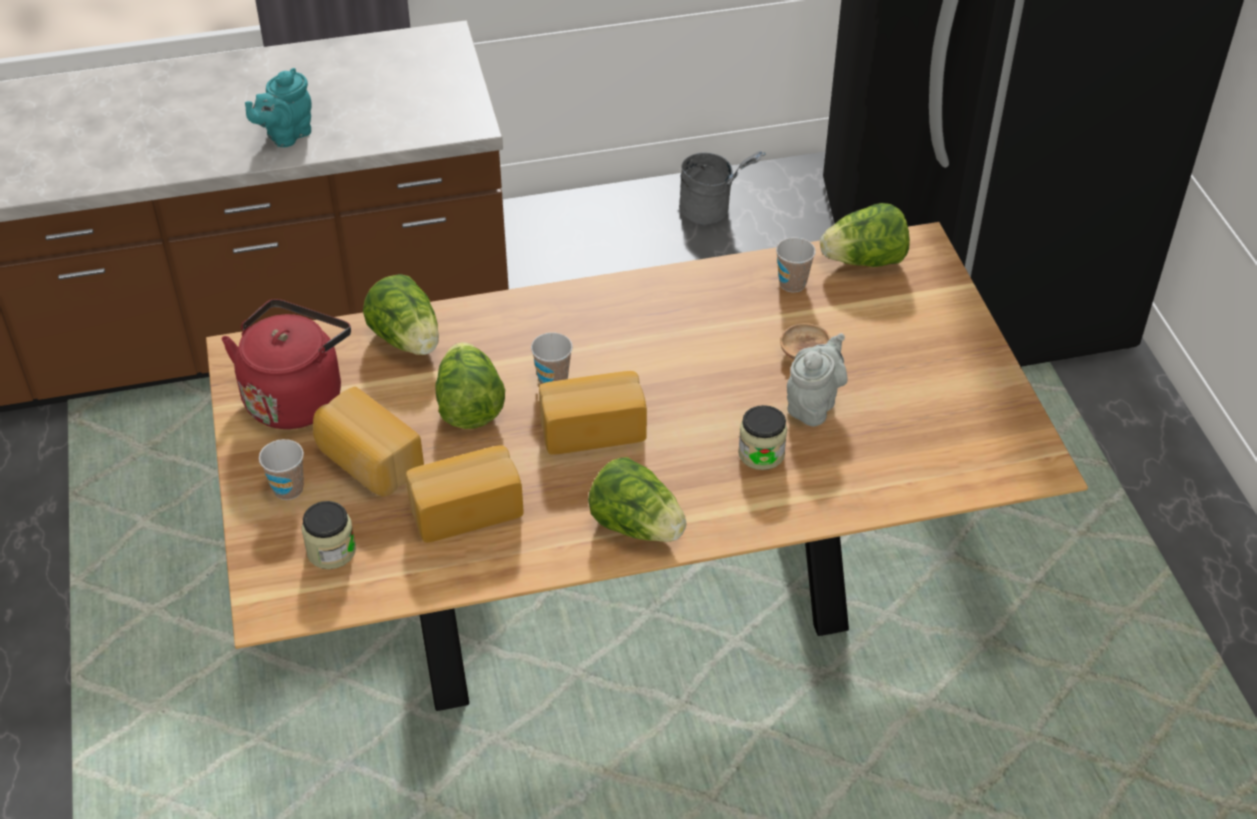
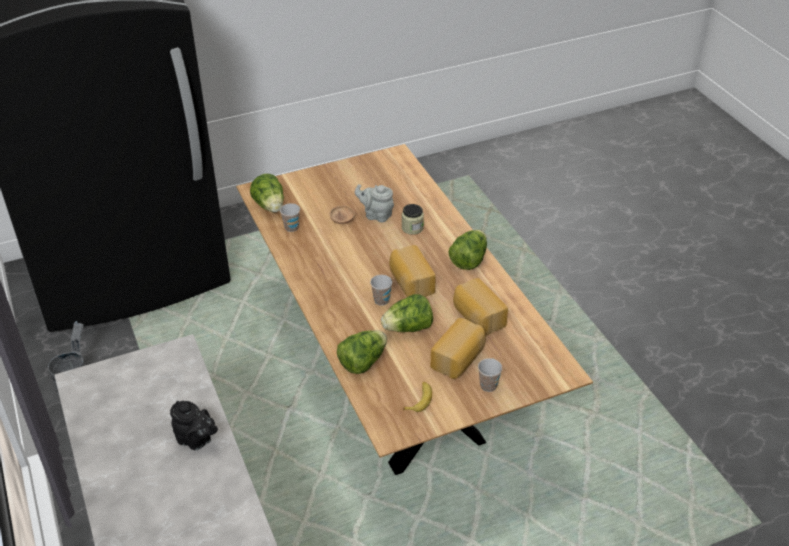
camera: 100 degrees left, 5 degrees down
red kettle [221,299,351,429] -> banana [403,381,432,412]
turquoise teapot [245,68,312,147] -> black teapot [170,401,218,450]
jar [302,501,356,569] -> none

